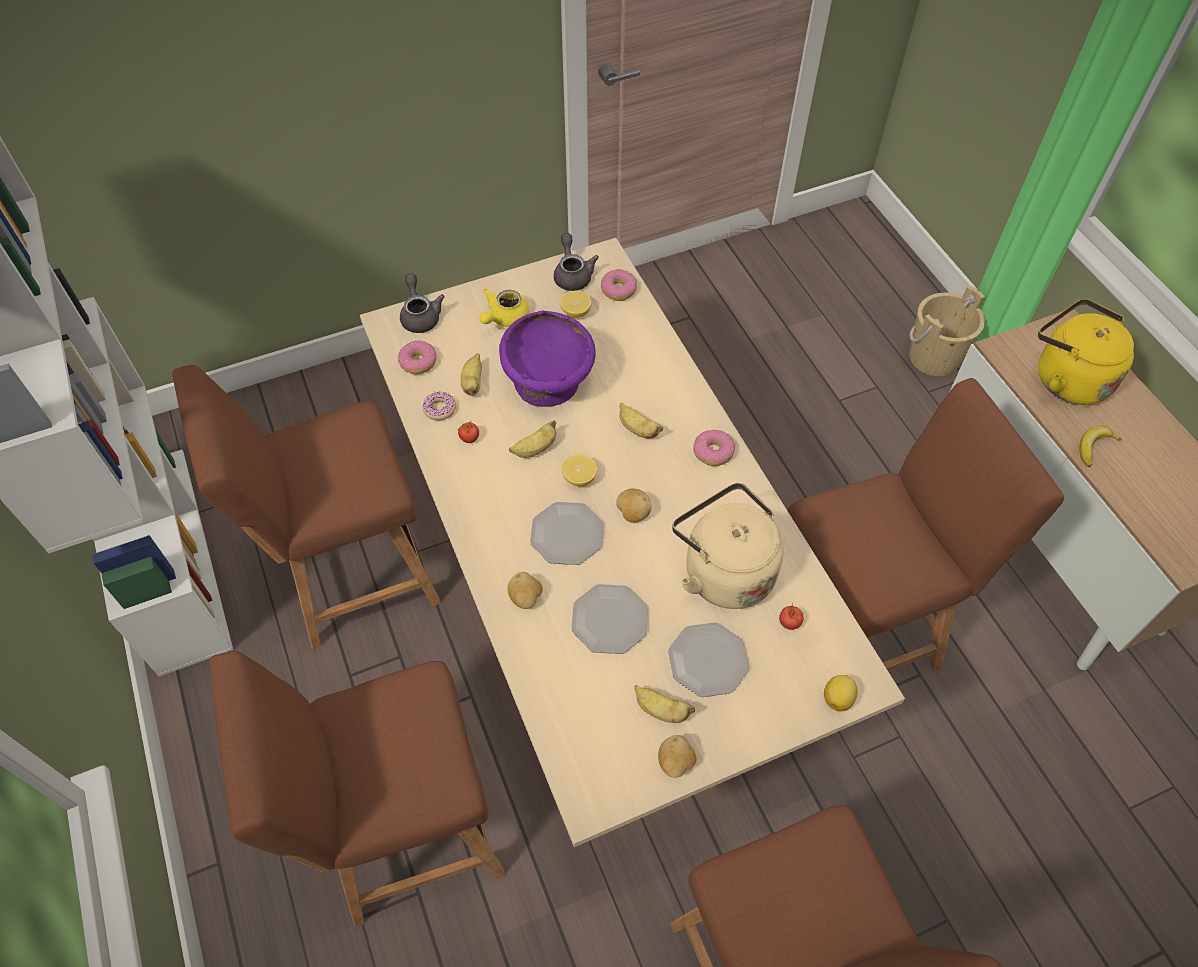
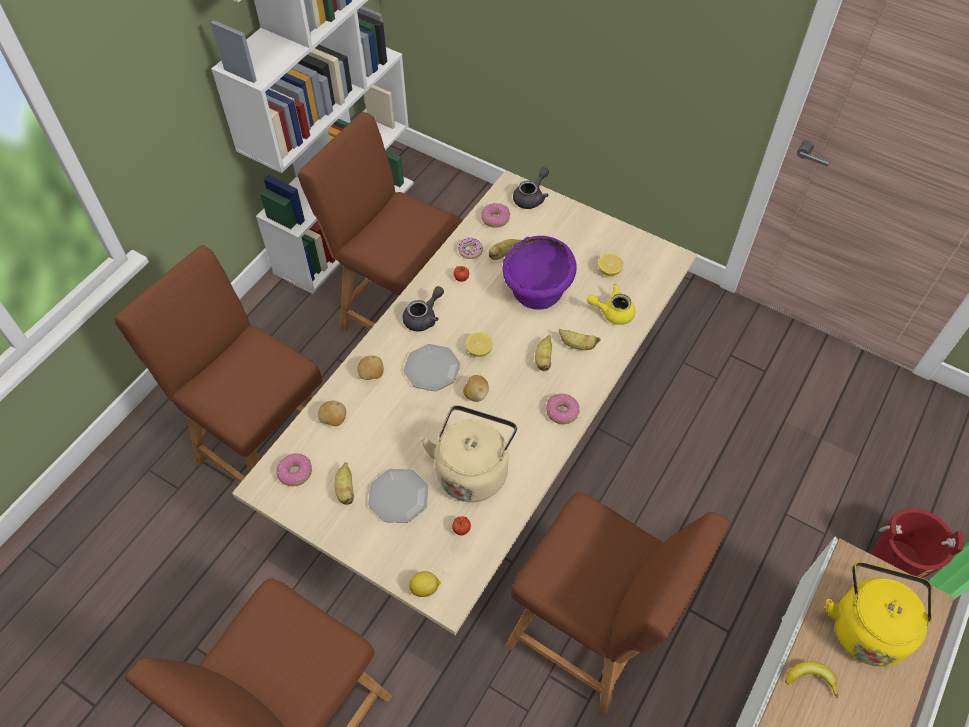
camera: 55 degrees right, 0 degrees up
yellow teapot [479,289,529,327] -> yellow teapot moved to [587,284,635,325]
banana [509,420,556,458] -> banana moved to [559,329,600,350]
grey teapot [554,233,599,291] -> grey teapot moved to [402,286,444,332]
plate [571,584,648,654] -> none
donut [601,269,637,301] -> donut moved to [276,453,312,486]
potato [658,735,697,778] -> potato moved to [318,401,346,426]
beige bucket [909,285,985,376] -> red bucket [873,508,964,578]

